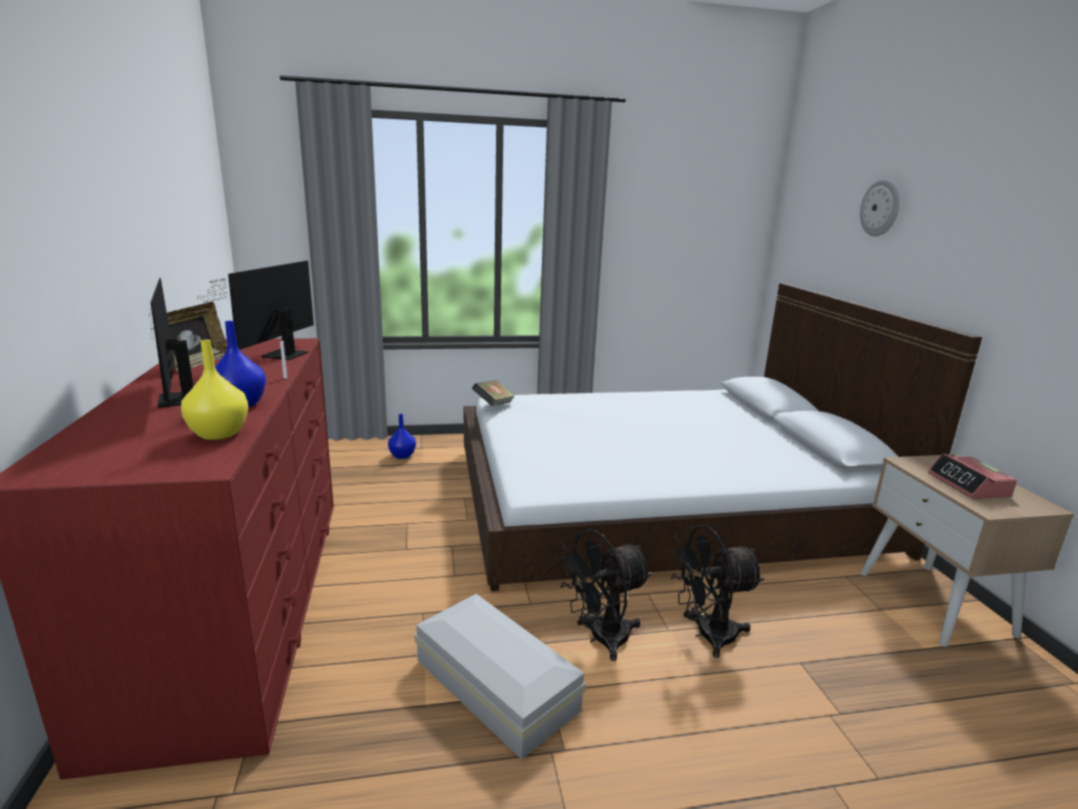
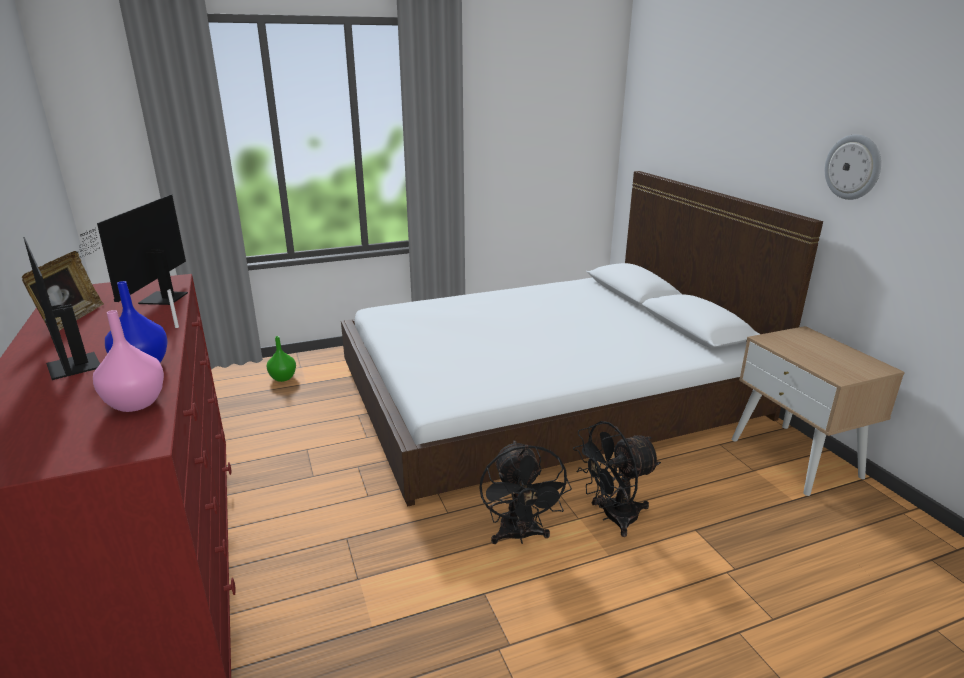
camera: 10 degrees left, 5 degrees up
yellow vase [181,340,248,440] -> pink vase [93,310,164,412]
blue vase [388,414,416,459] -> green vase [267,336,296,382]
white storage box [415,594,586,759] -> none
book [472,380,515,406] -> none
black fan [556,529,652,661] -> black fan turned 60 degrees counterclockwise [479,440,572,544]
wall clock [860,179,900,236] -> wall clock moved to [825,134,881,200]
alarm clock [928,454,1017,499] -> none

